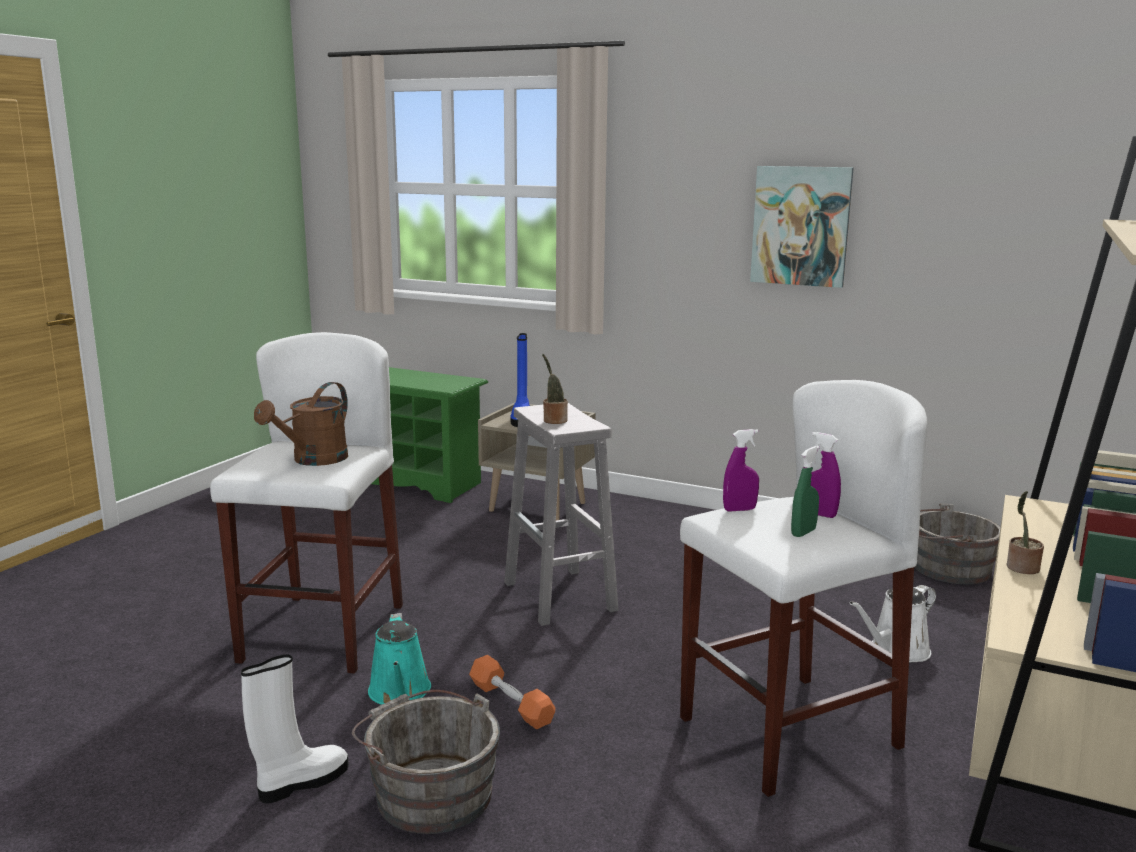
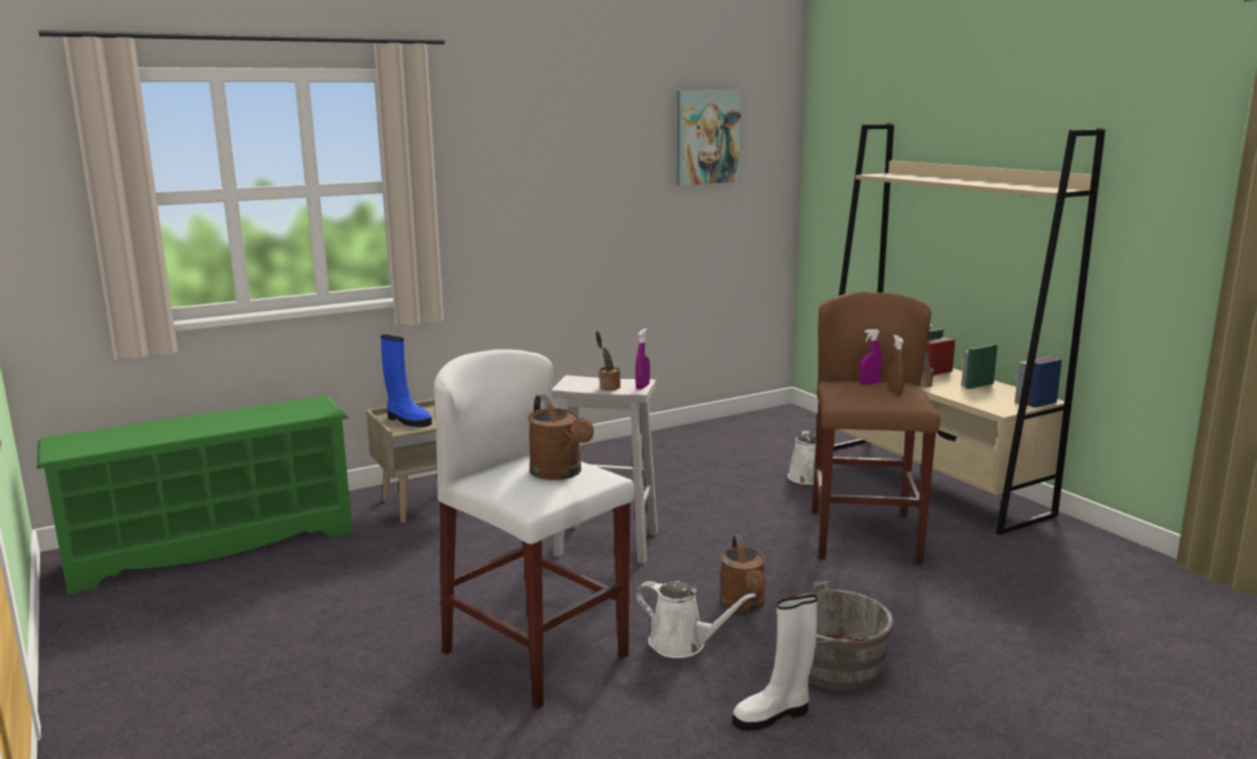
camera: 55 degrees left, 0 degrees up
white boot [241,654,349,804] -> white boot turned 105 degrees counterclockwise [732,595,817,731]
turquoise watering can [368,613,431,705] -> white watering can [636,581,756,658]
orange dumbbell [469,655,555,729] -> brown watering can [720,535,766,613]
white stool [680,380,928,797] -> brown stool [812,292,940,565]
purple spray bottle [723,429,759,512] -> purple spray bottle moved to [635,328,650,389]
picture [750,166,854,288] -> picture moved to [677,90,741,185]
green spray bottle [791,446,820,537] -> brown spray bottle [888,335,904,396]
grey bucket [915,503,1001,584] -> none

